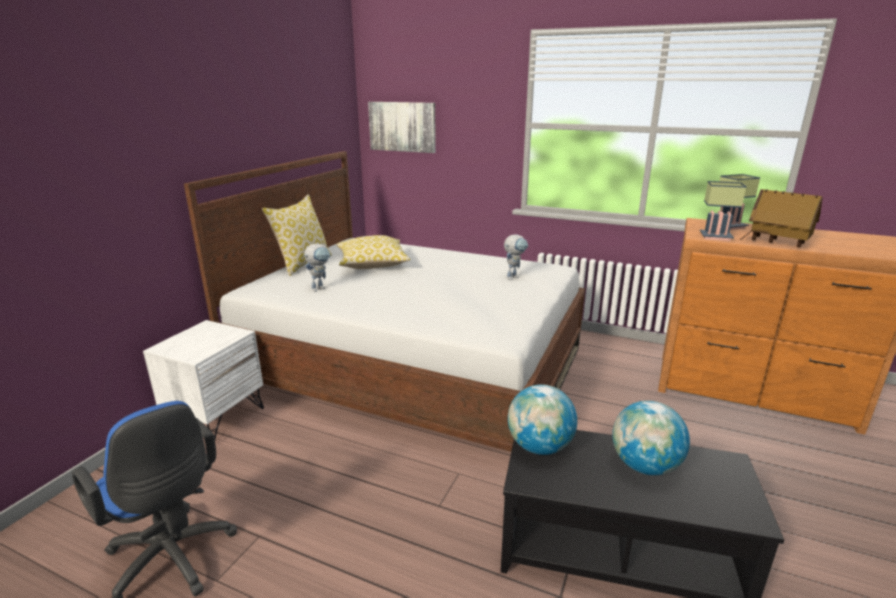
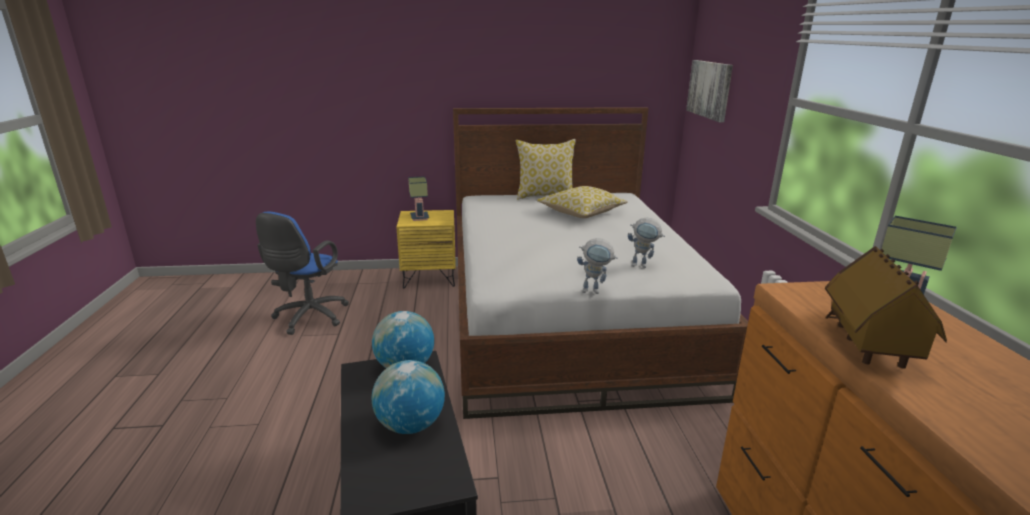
camera: 60 degrees right, 0 degrees up
white nightstand [143,320,264,439] -> yellow nightstand [396,210,456,289]
toy robot [303,243,330,292] -> toy robot moved to [577,238,618,294]
table lamp [700,181,746,241] -> table lamp moved to [408,176,429,221]

